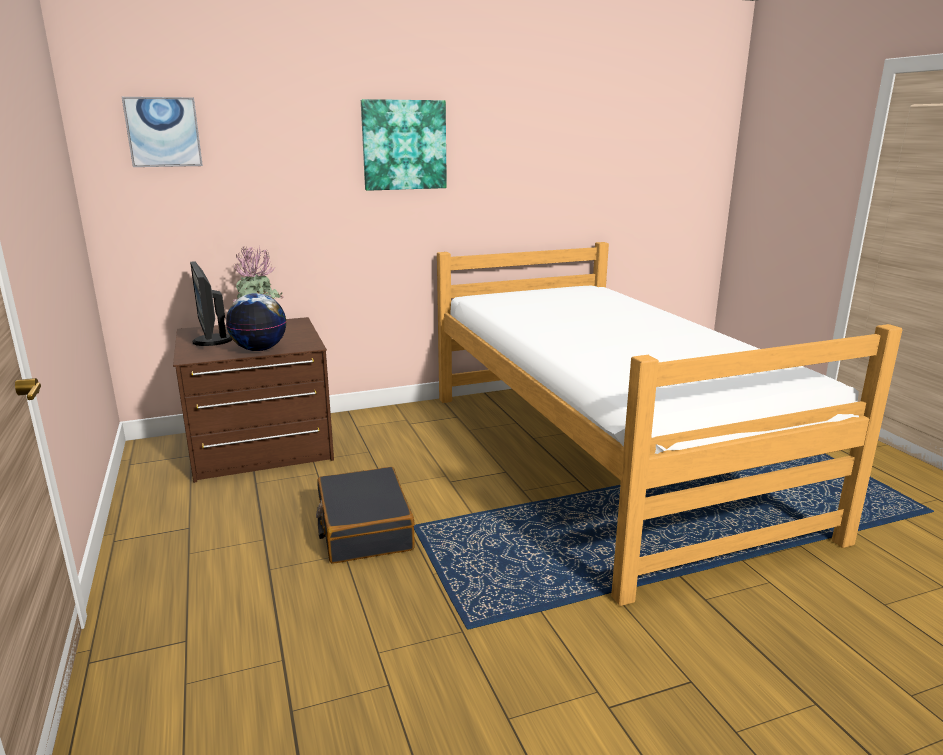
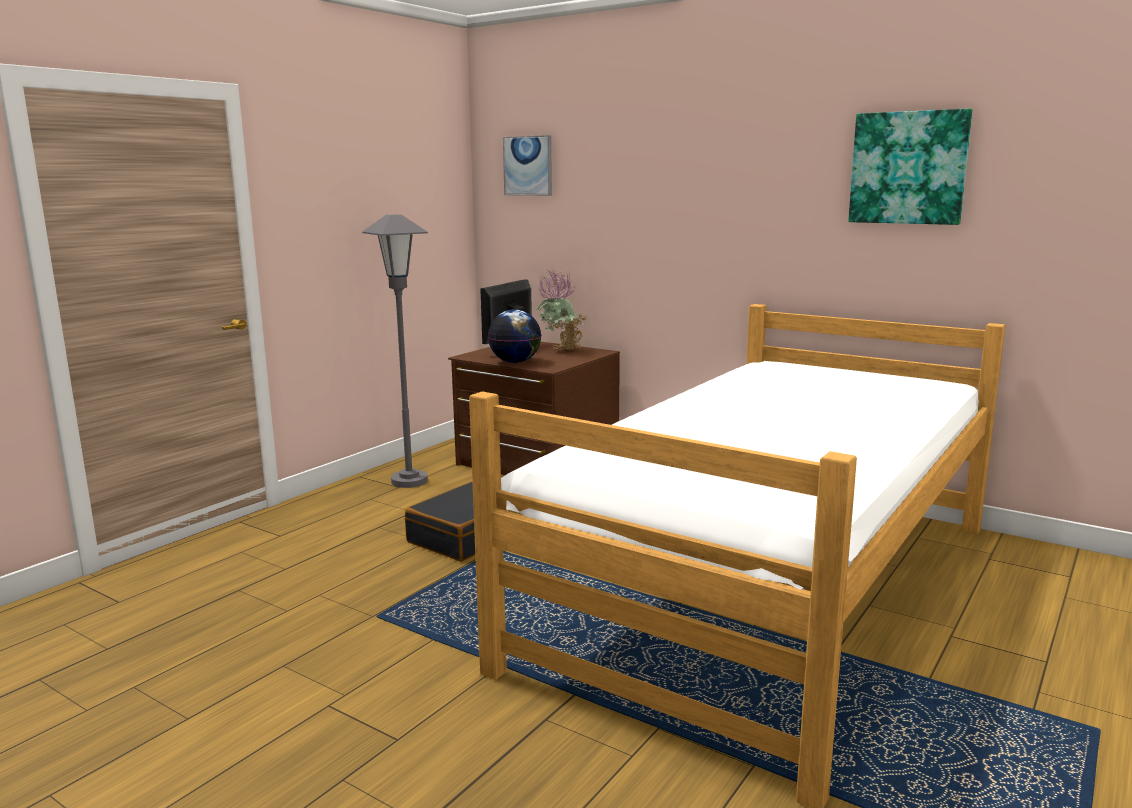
camera: 55 degrees right, 5 degrees down
picture [361,99,447,191] -> picture moved to [848,109,972,225]
none -> grey floor lamp [362,214,428,488]

